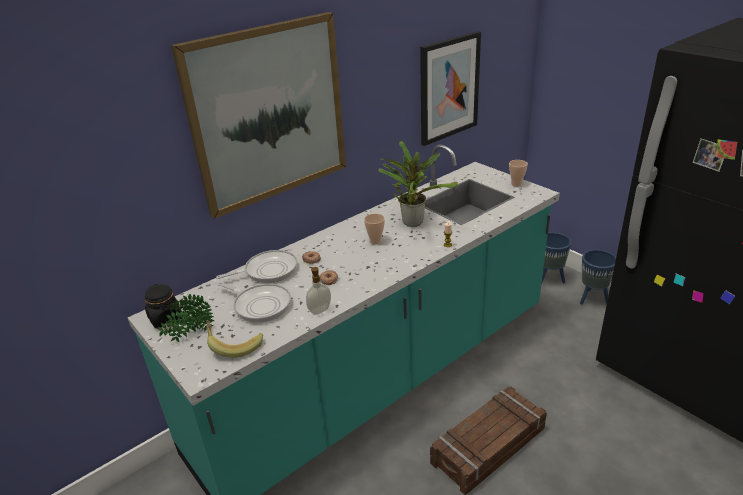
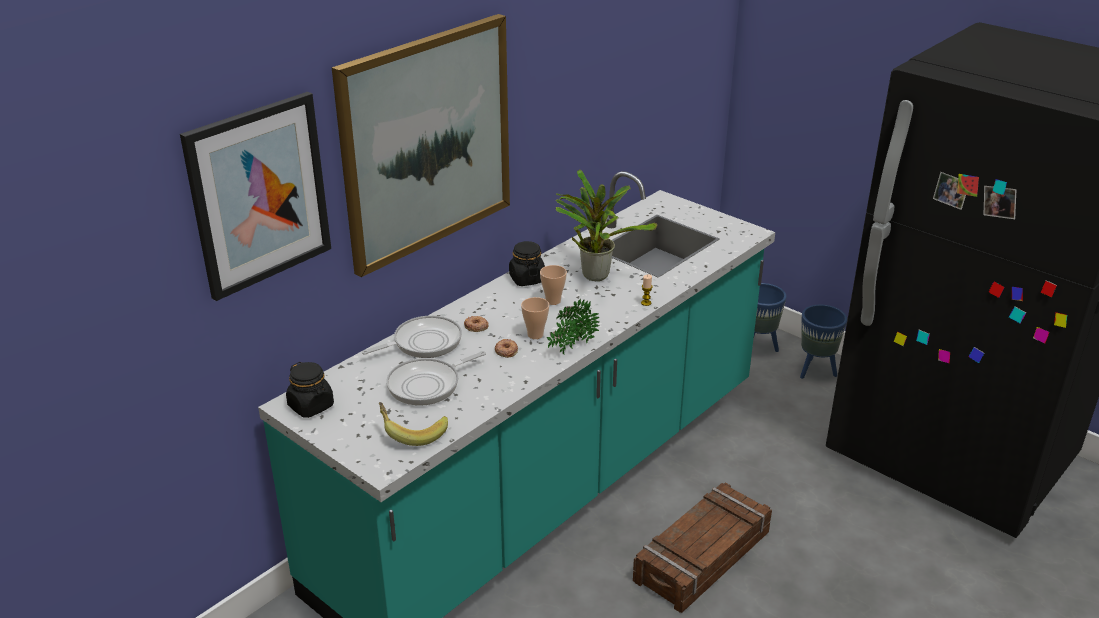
camera: 10 degrees left, 0 degrees up
potted plant [157,294,214,342] -> potted plant moved to [547,299,600,355]
frying pan [218,282,291,323] -> frying pan turned 120 degrees clockwise [386,351,486,406]
soap dispenser [306,267,331,315] -> none
picture [420,31,481,146] -> picture moved to [180,92,331,301]
cup [509,160,528,187] -> cup moved to [521,297,549,339]
none -> black jar [509,241,545,286]

